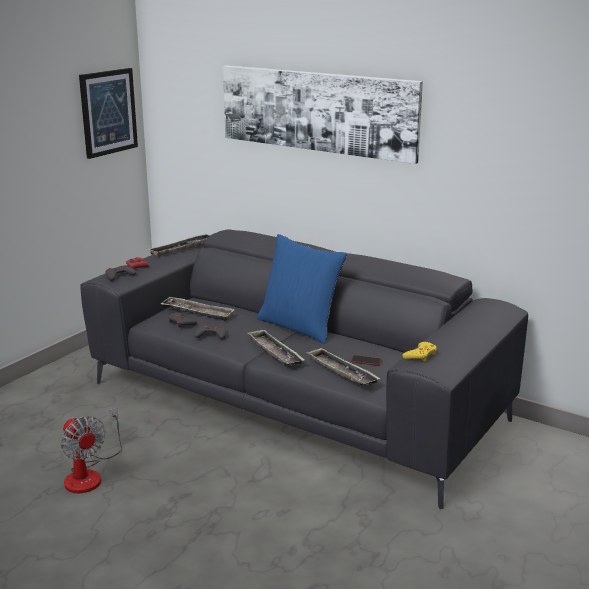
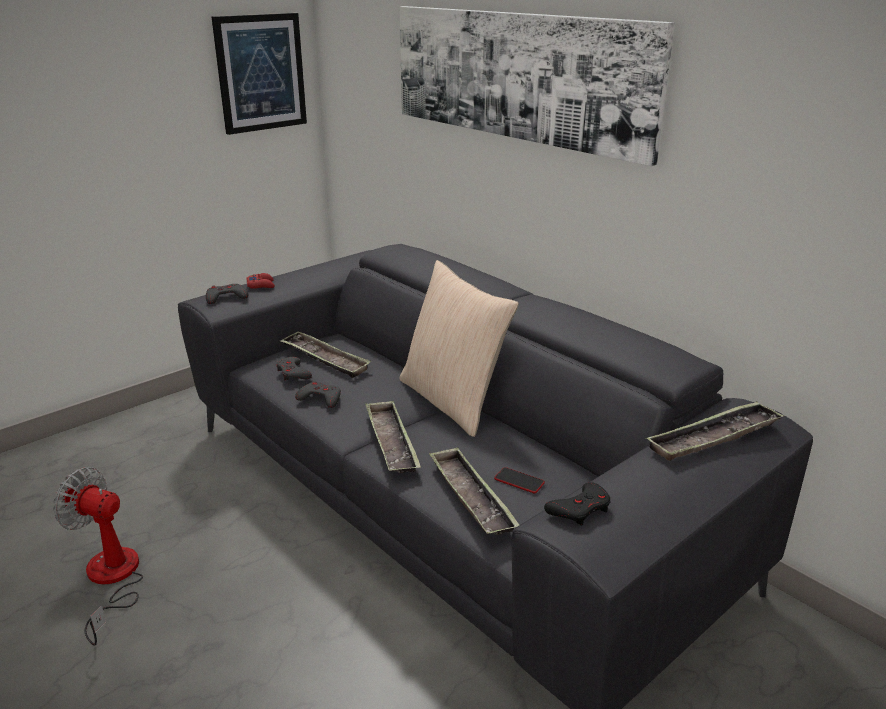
camera: 15 degrees right, 5 degrees up
fan [61,408,122,493] -> fan turned 135 degrees clockwise [53,467,143,646]
tray [149,234,210,257] -> tray moved to [646,401,784,461]
blue pillow [257,234,347,344] -> beige pillow [400,260,519,437]
yellow game controller [402,342,437,362] -> black game controller [544,482,611,526]

